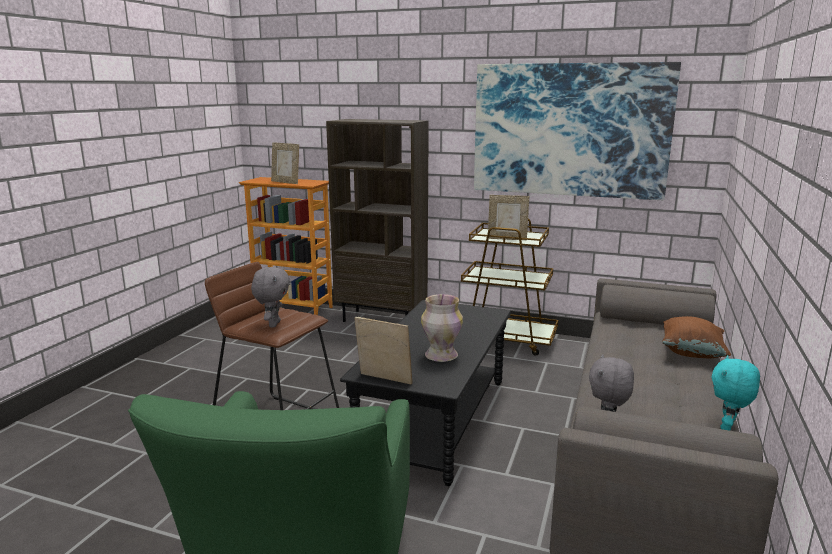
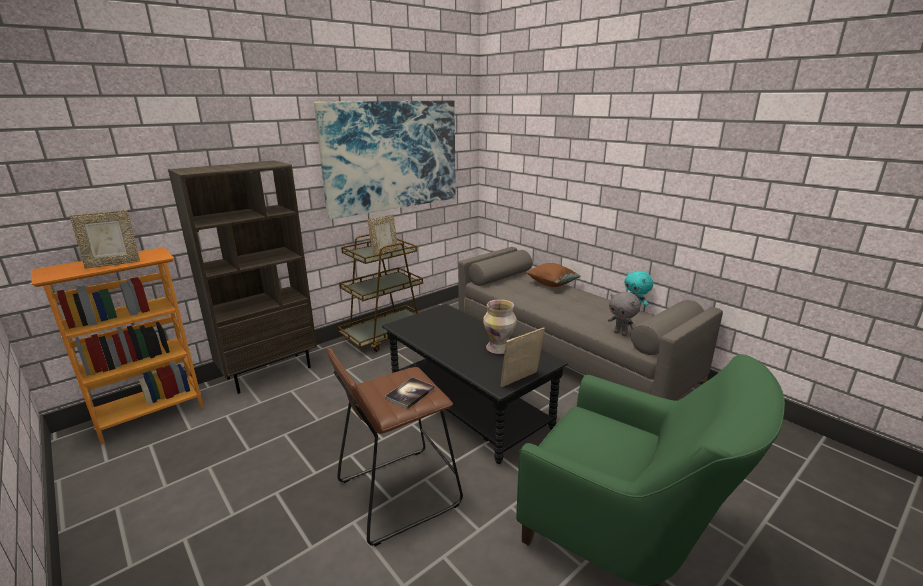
camera: 60 degrees left, 5 degrees up
grey plush toy [251,267,290,328] -> book [385,377,435,409]

